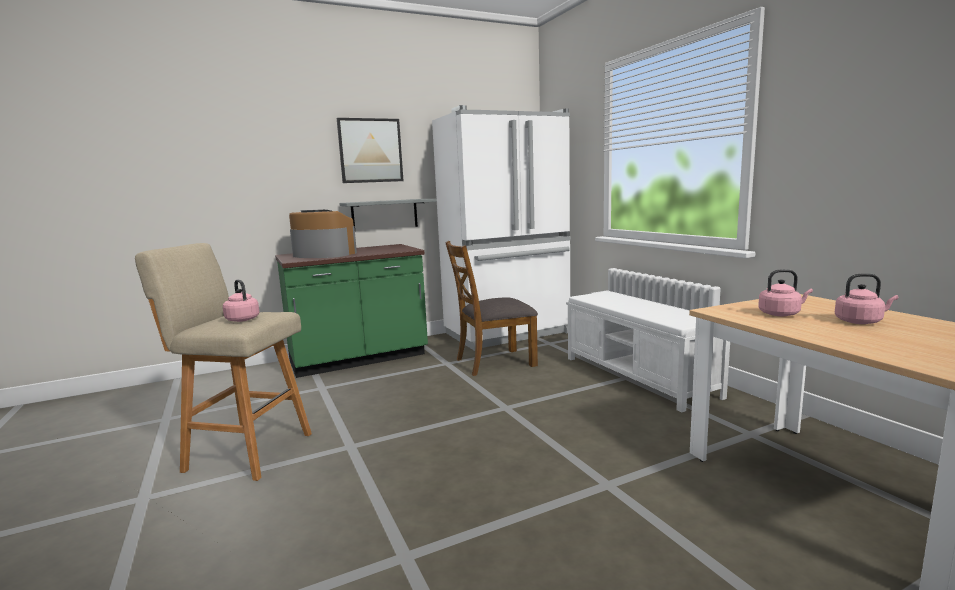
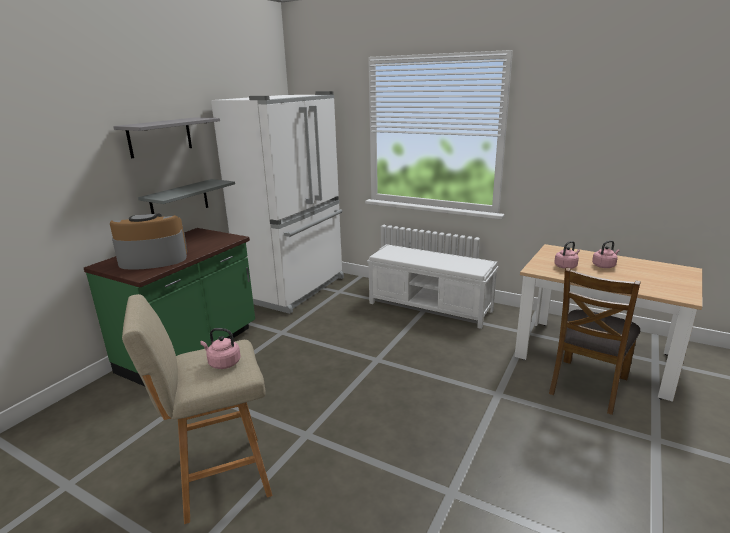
camera: 35 degrees left, 10 degrees up
picture [337,118,403,183] -> grey shelf [113,117,220,158]
brown chair [445,241,538,376] -> brown chair moved to [549,267,641,415]

